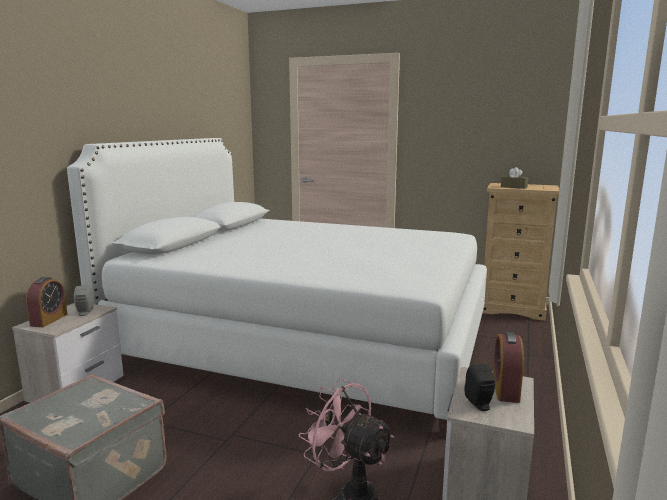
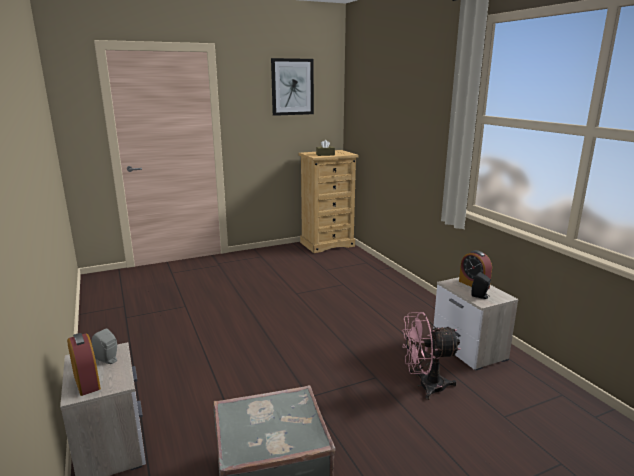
camera: 45 degrees left, 5 degrees up
white bed [67,138,487,437] -> none
none -> picture [271,58,314,116]

